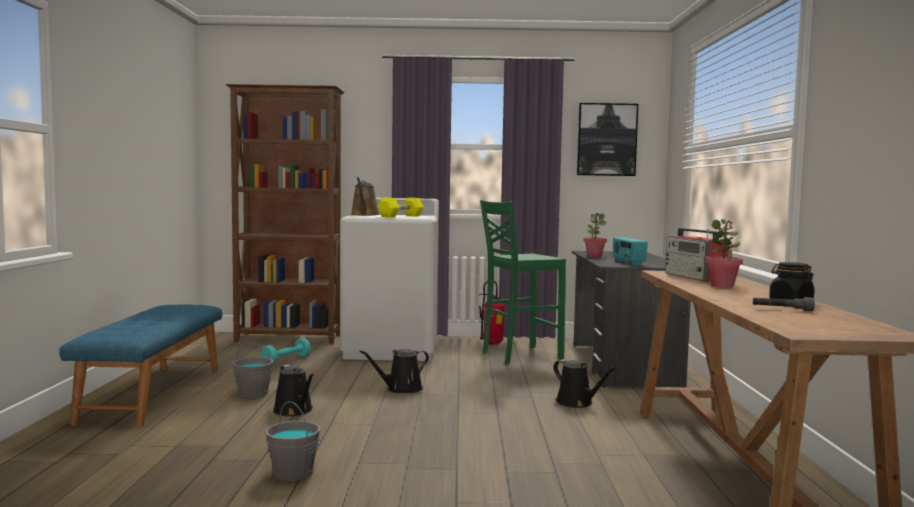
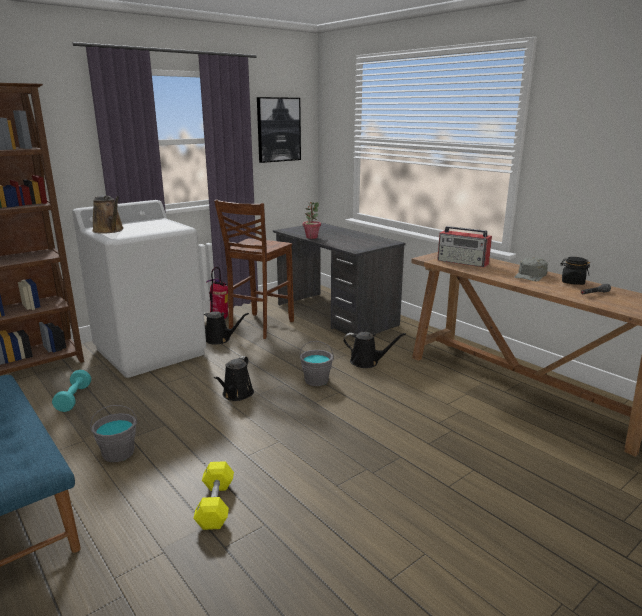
camera: 40 degrees left, 15 degrees up
grey bucket [265,401,320,481] -> grey bucket moved to [300,341,334,386]
black watering can [273,365,314,416] -> black watering can moved to [204,312,249,345]
yellow dumbbell [378,198,424,217] -> yellow dumbbell moved to [193,461,234,530]
green stool [480,200,566,364] -> brown stool [214,200,294,339]
radio [613,237,648,265] -> none
potted plant [705,219,743,287] -> none
none -> grey cap [514,257,548,281]

